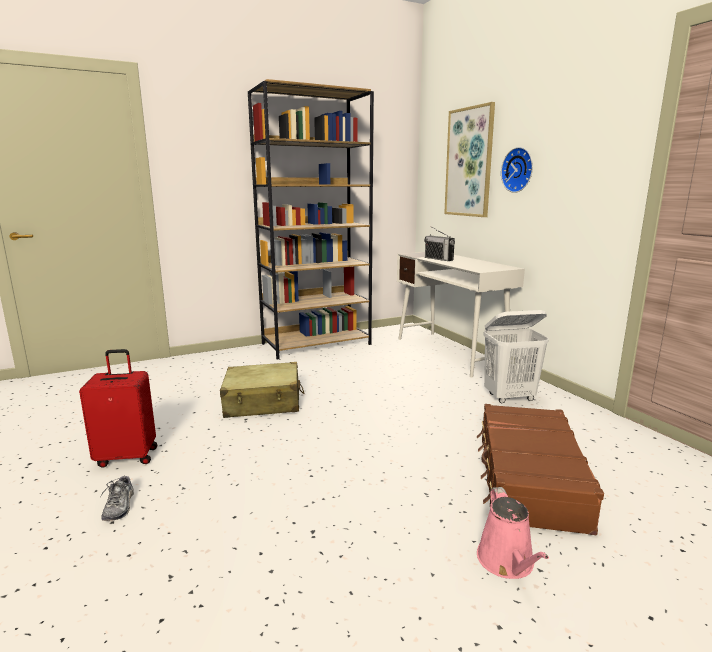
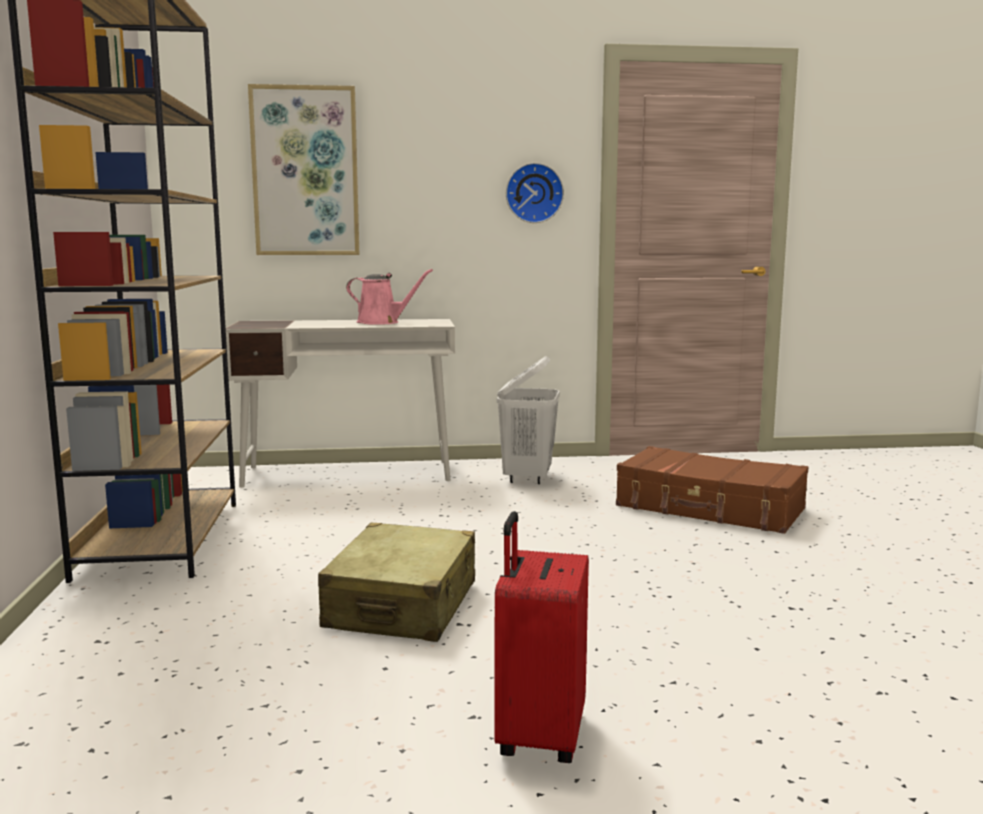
camera: 70 degrees left, 5 degrees down
shoe [100,474,134,521] -> none
radio [424,226,455,261] -> none
pink watering can [477,487,549,579] -> pink watering can moved to [346,269,433,325]
wall clock [501,147,533,193] -> wall clock moved to [506,163,564,223]

